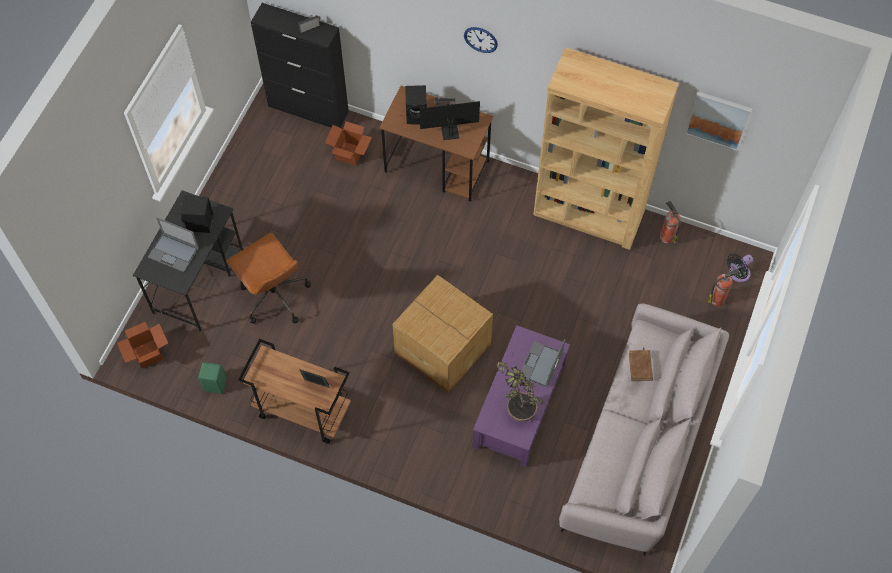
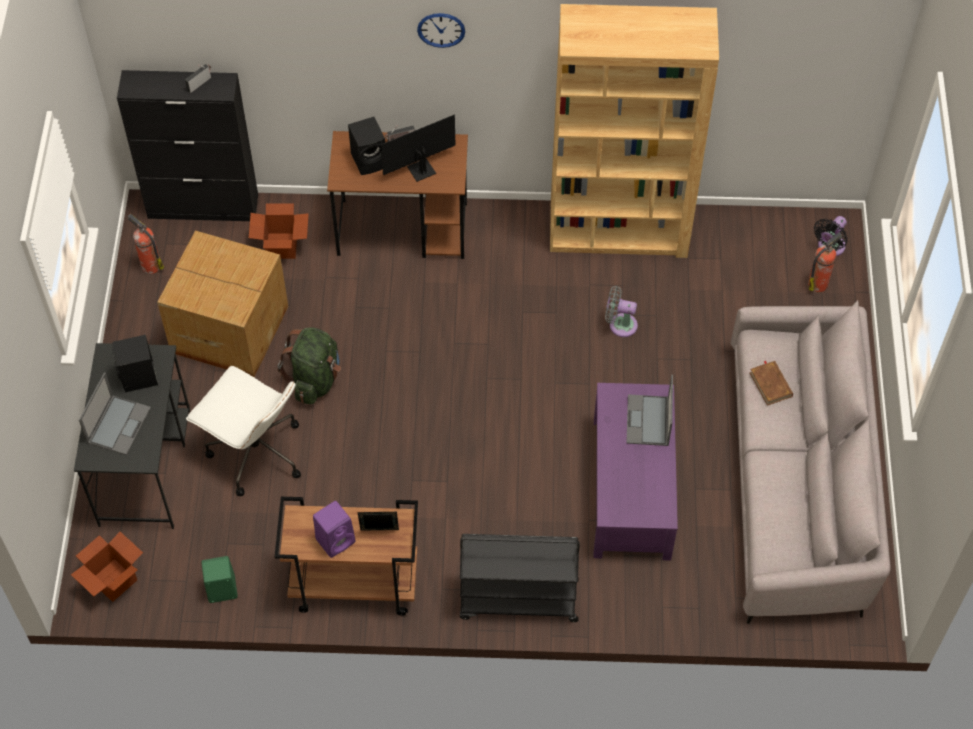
camera: 20 degrees left, 5 degrees down
laptop [148,218,199,272] -> laptop turned 75 degrees counterclockwise [79,372,151,455]
brown office chair [226,233,311,324] -> white office chair [186,366,301,496]
cardboard box [392,275,493,393] -> cardboard box moved to [157,231,288,377]
potted plant [497,360,544,422] -> none
fire extinguisher [660,201,681,244] -> fire extinguisher moved to [127,214,164,274]
picture [685,91,753,151] -> none
none -> green backpack [278,327,341,405]
none -> purple speaker [313,501,356,558]
none -> black cart [459,534,580,622]
none -> grey fan [605,286,638,337]

